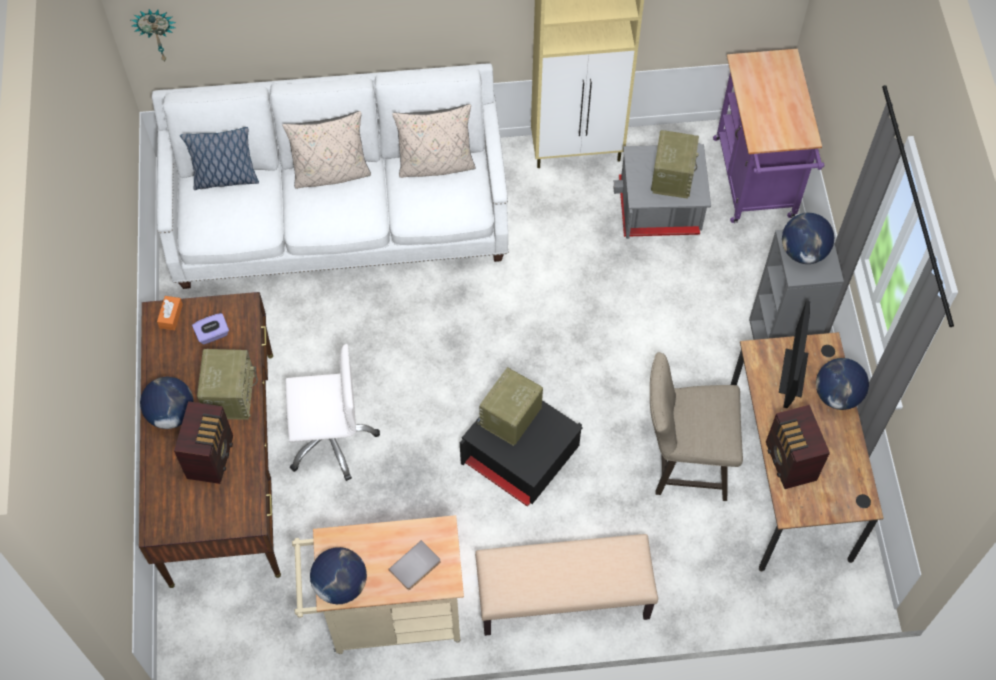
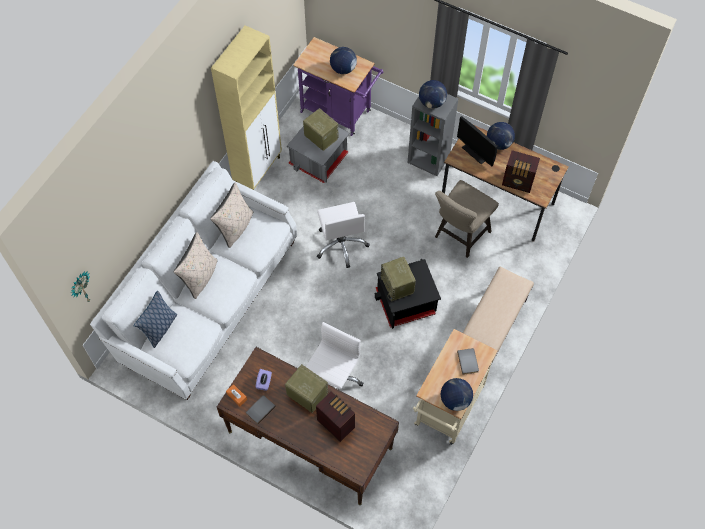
camera: 55 degrees left, 0 degrees up
globe [140,377,194,429] -> globe moved to [330,47,357,74]
none -> grey book [246,395,276,424]
none -> white office chair [317,202,369,268]

